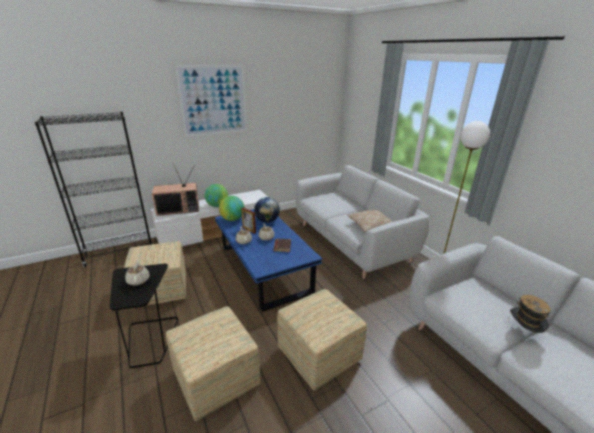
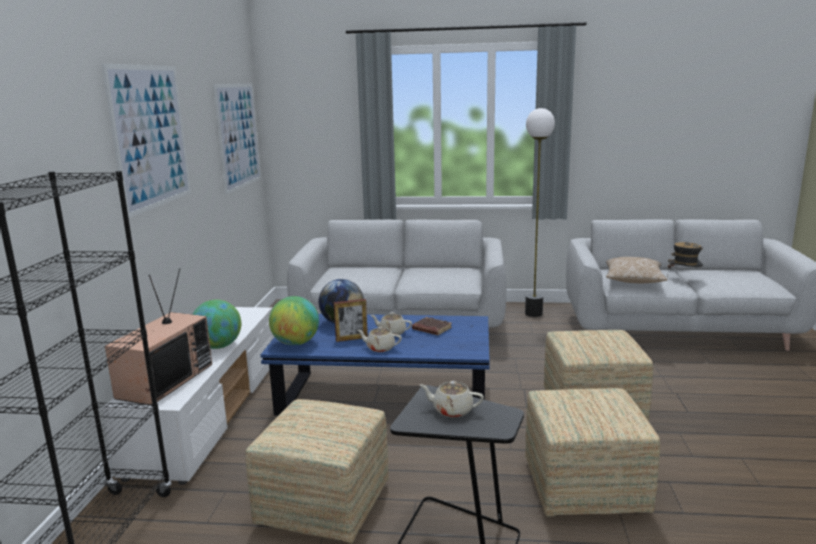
camera: 55 degrees left, 10 degrees down
pillow [347,210,393,233] -> pillow moved to [606,257,667,283]
none -> picture [213,83,261,195]

